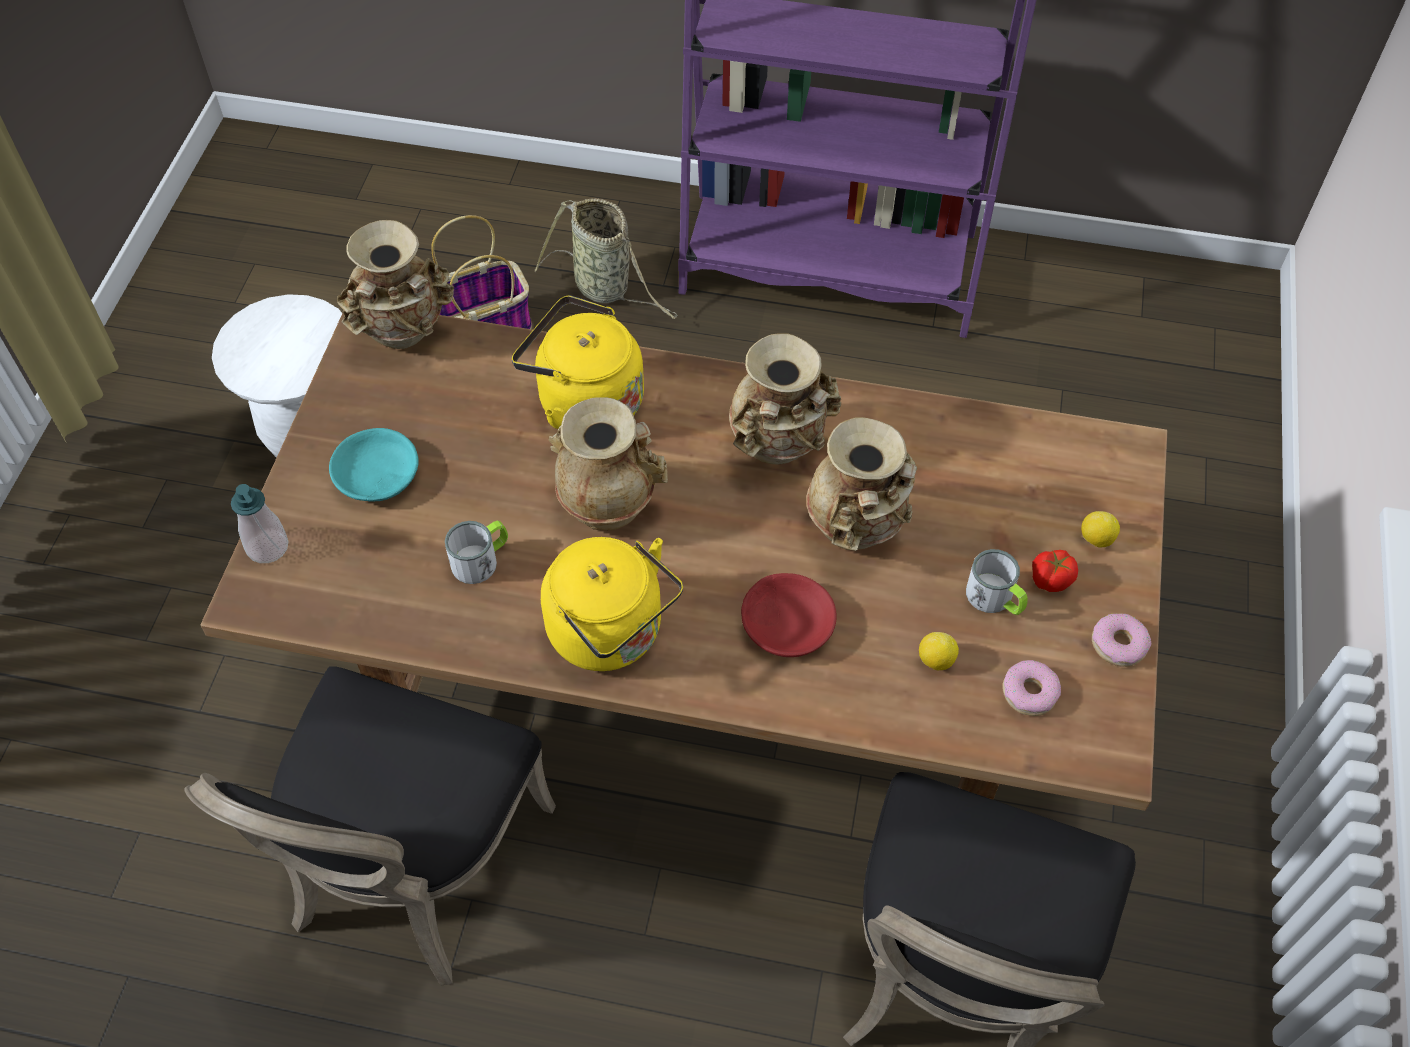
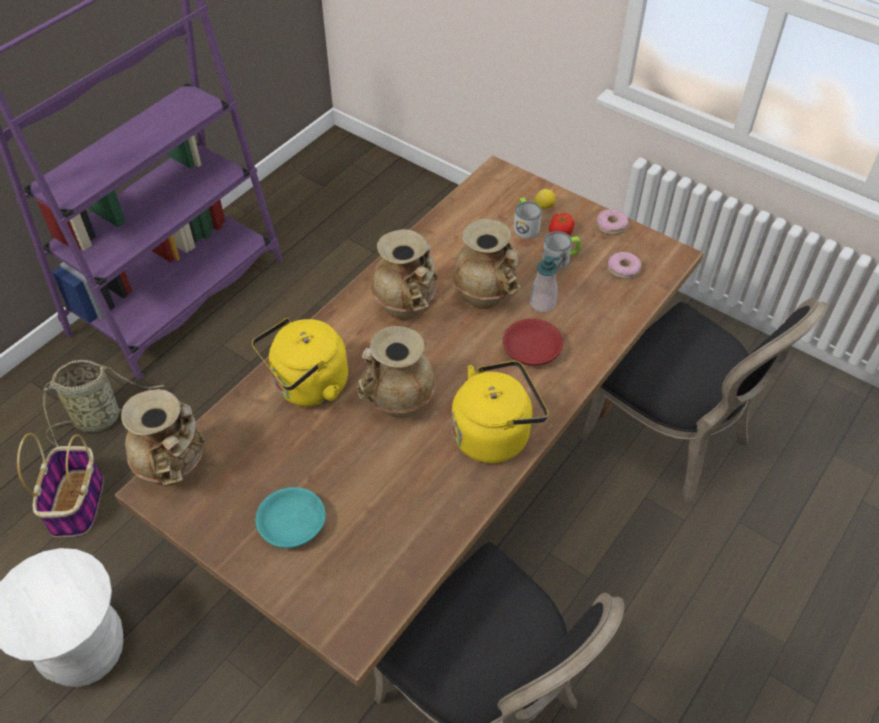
camera: 65 degrees left, 5 degrees down
soap dispenser [231,484,288,563] -> soap dispenser moved to [530,256,560,312]
mug [445,521,508,584] -> mug moved to [514,198,542,239]
lemon [919,632,959,670] -> none

